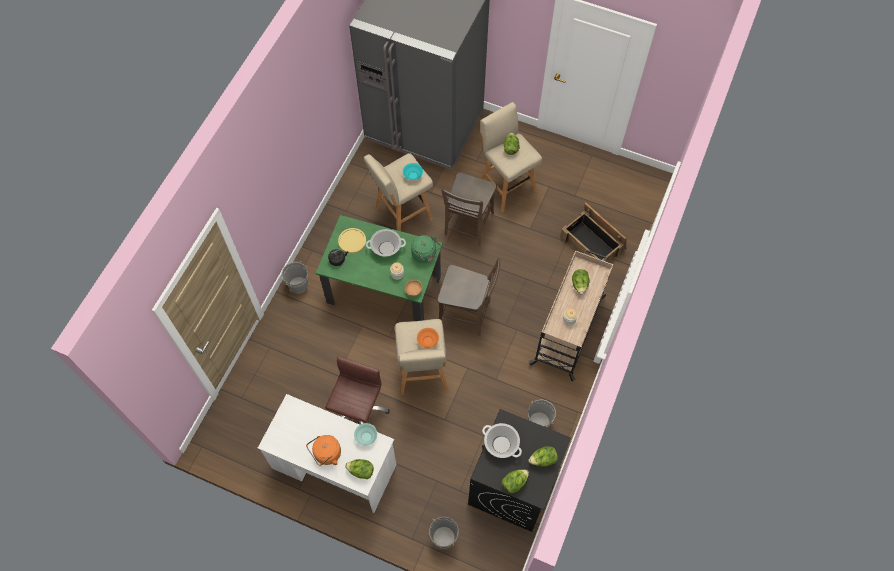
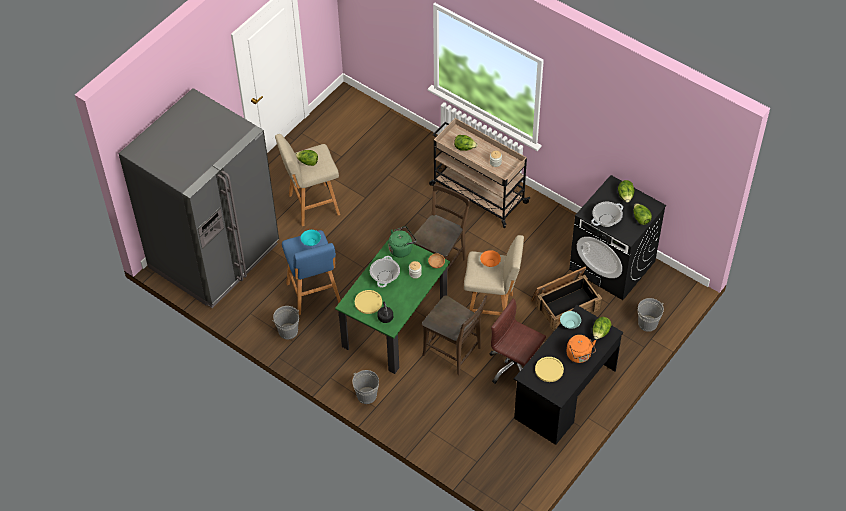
camera: 75 degrees left, 10 degrees down
white desk [258,394,396,513] -> black desk [514,305,623,445]
beige stool [364,153,433,231] -> blue stool [282,230,341,315]
brown chair [441,173,497,246] -> brown chair moved to [422,295,487,375]
grey bucket [528,400,556,428] -> grey bucket moved to [272,306,299,339]
crate [560,202,626,262] -> crate moved to [531,266,602,331]
none -> yellow plate [535,357,564,382]

